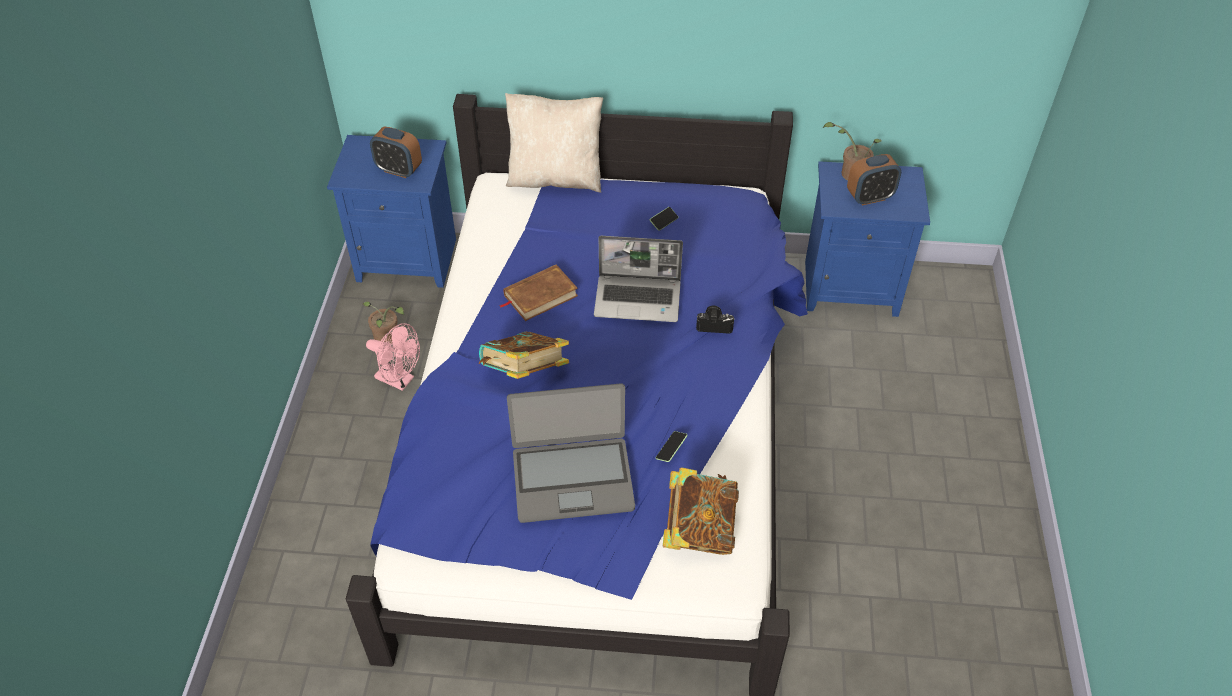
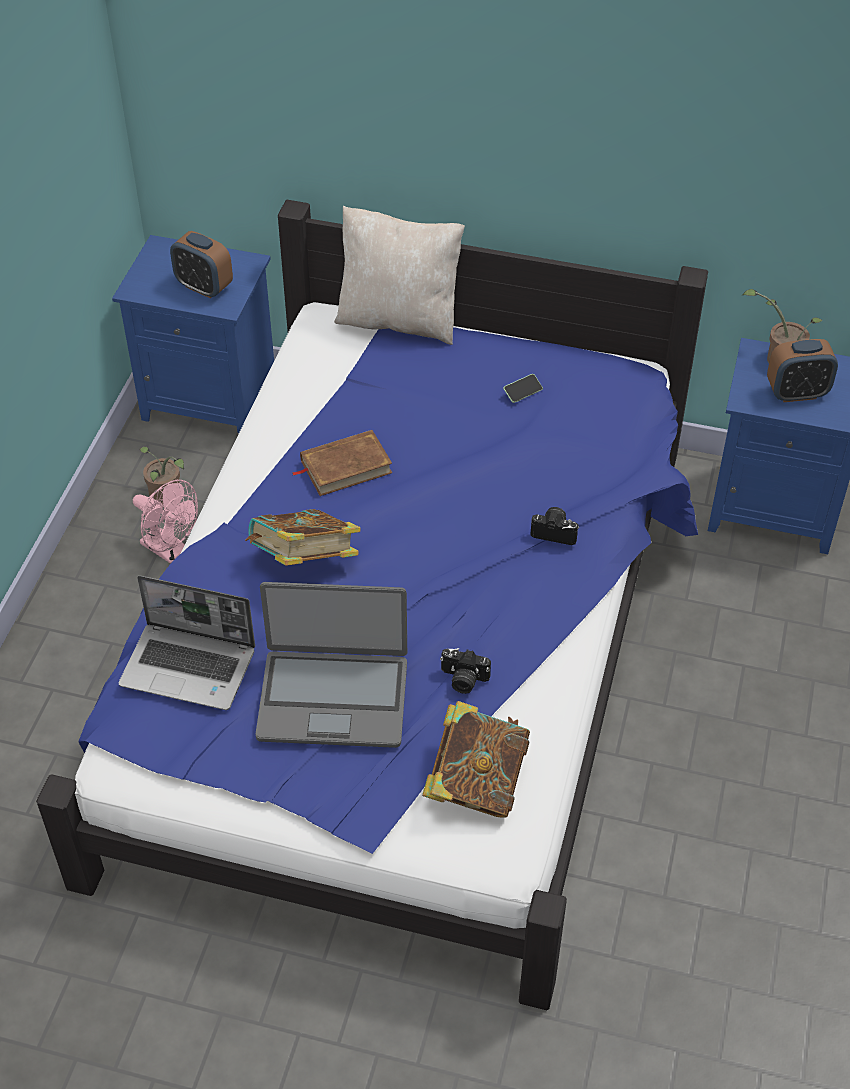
camera: 10 degrees right, 0 degrees up
laptop [594,236,683,322] -> laptop moved to [119,575,255,710]
phone [656,431,688,462] -> camera [440,648,491,694]

